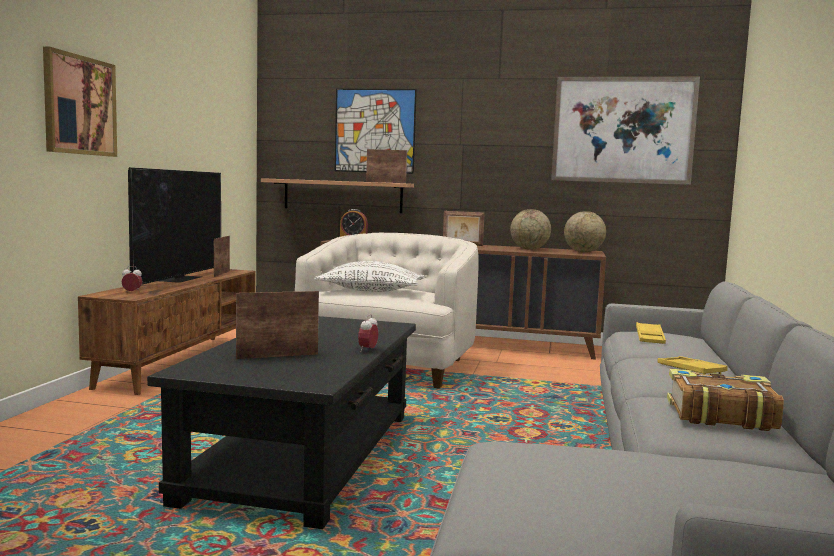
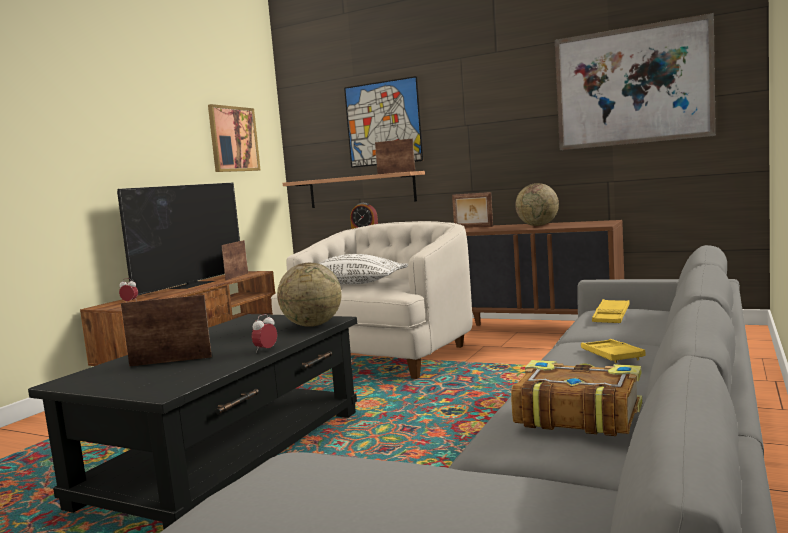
camera: 15 degrees right, 0 degrees up
picture [43,47,117,157] -> picture moved to [208,104,261,172]
globe [564,211,606,252] -> globe moved to [277,263,342,327]

